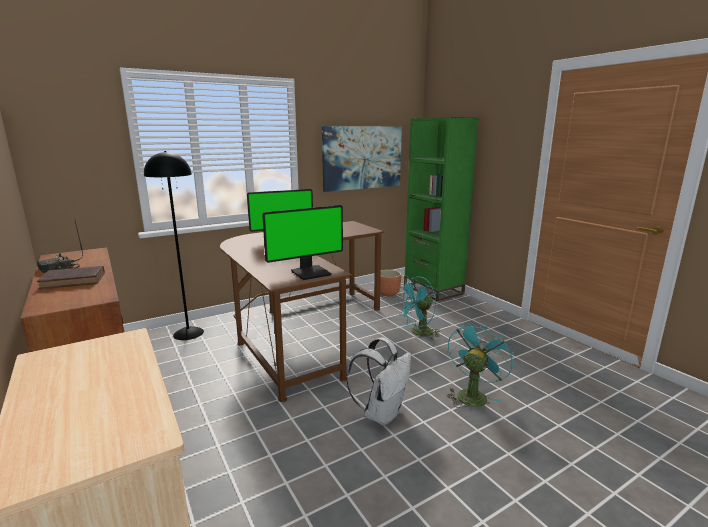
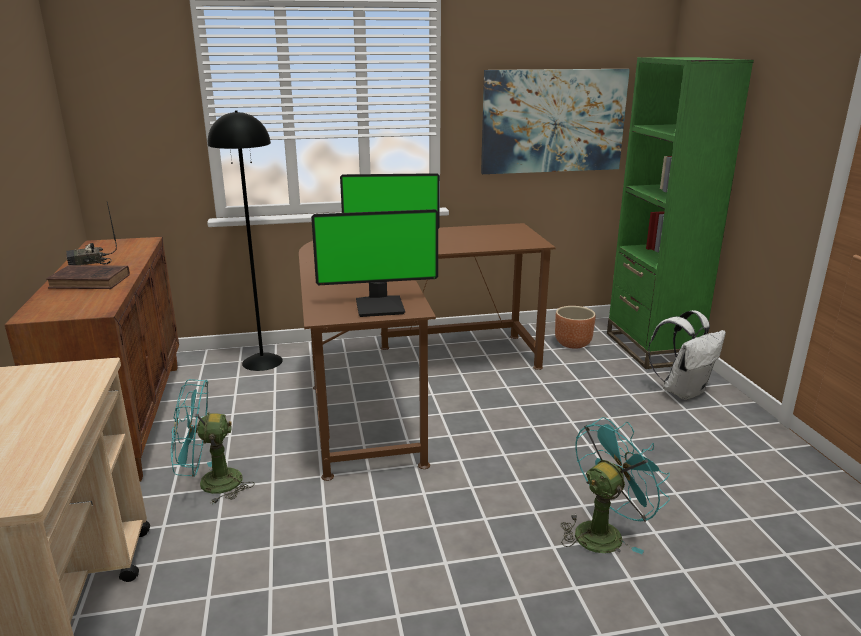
camera: 20 degrees right, 5 degrees up
white backpack [346,337,411,426] -> white backpack moved to [648,310,726,400]
turquoise fan [396,276,440,339] -> turquoise fan moved to [171,379,255,505]

